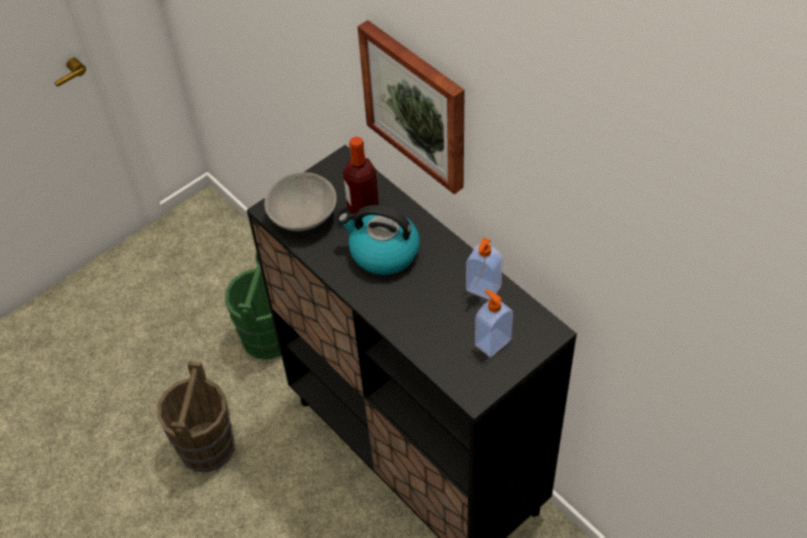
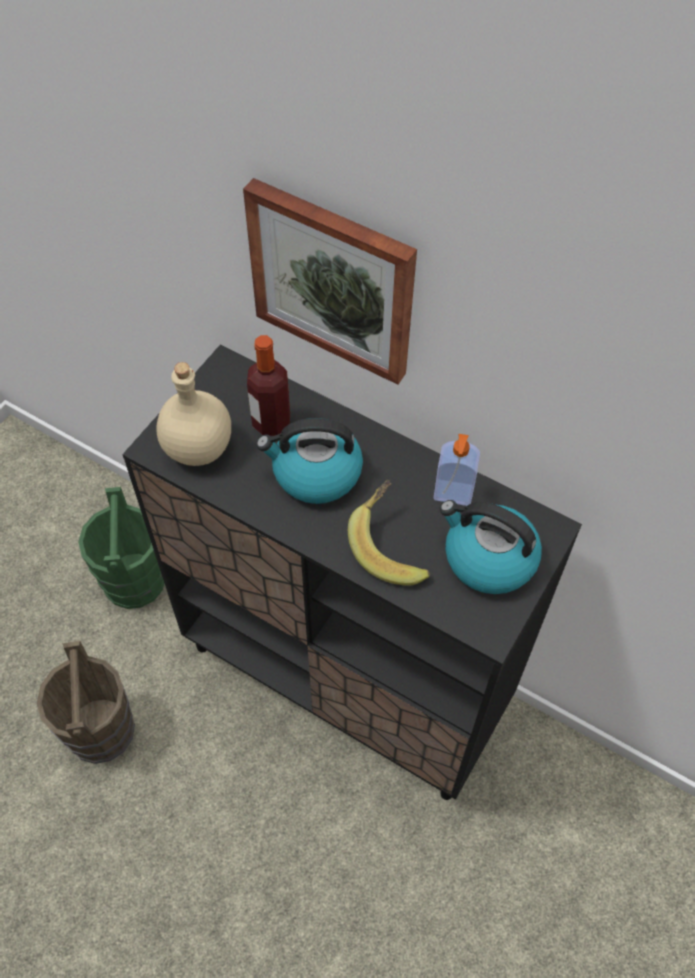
camera: 20 degrees left, 5 degrees up
grey bowl [264,172,337,231] -> beige bottle [156,362,231,466]
soap dispenser [475,290,513,357] -> kettle [440,500,542,594]
none -> banana [348,480,430,586]

